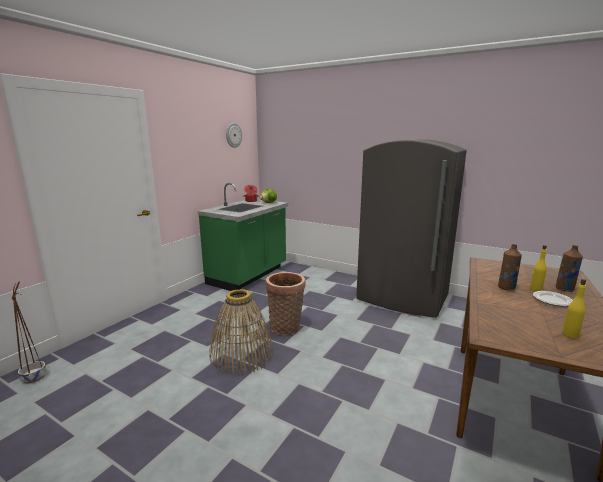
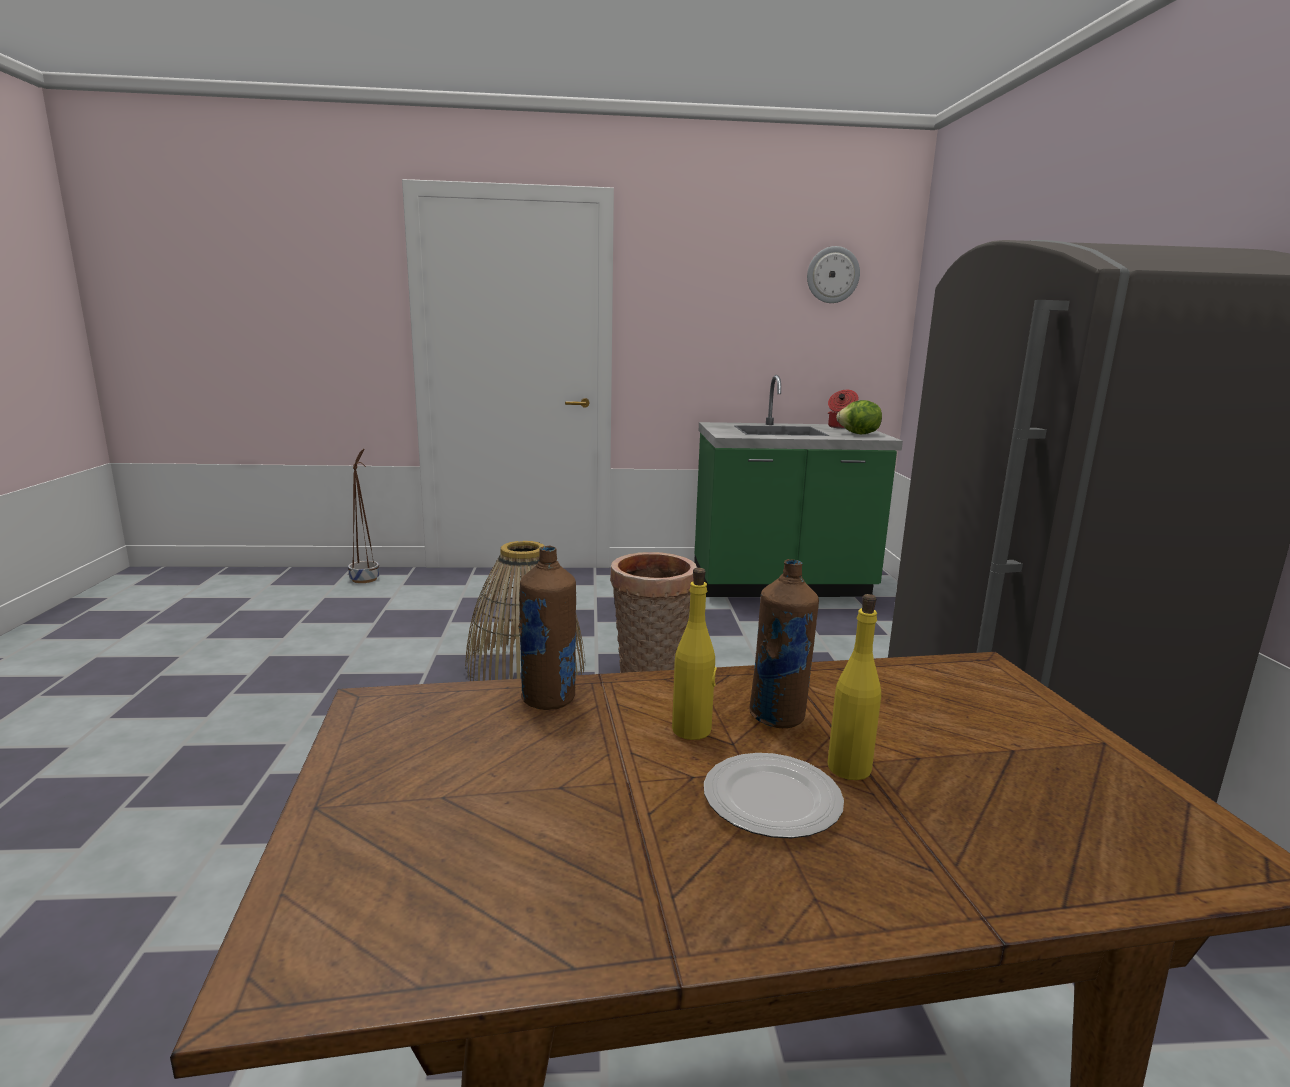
camera: 55 degrees right, 0 degrees up
brown bottle [556,245,583,292] -> brown bottle moved to [518,546,576,710]
yellow bottle [562,279,586,338] -> yellow bottle moved to [672,568,717,740]

